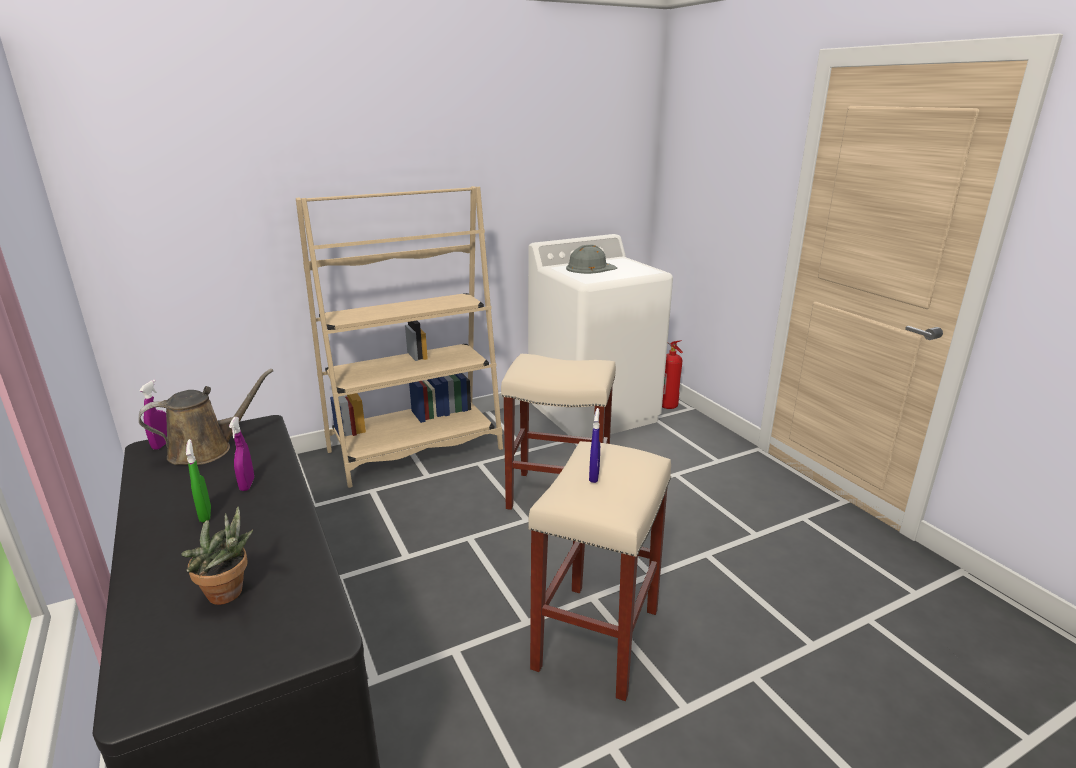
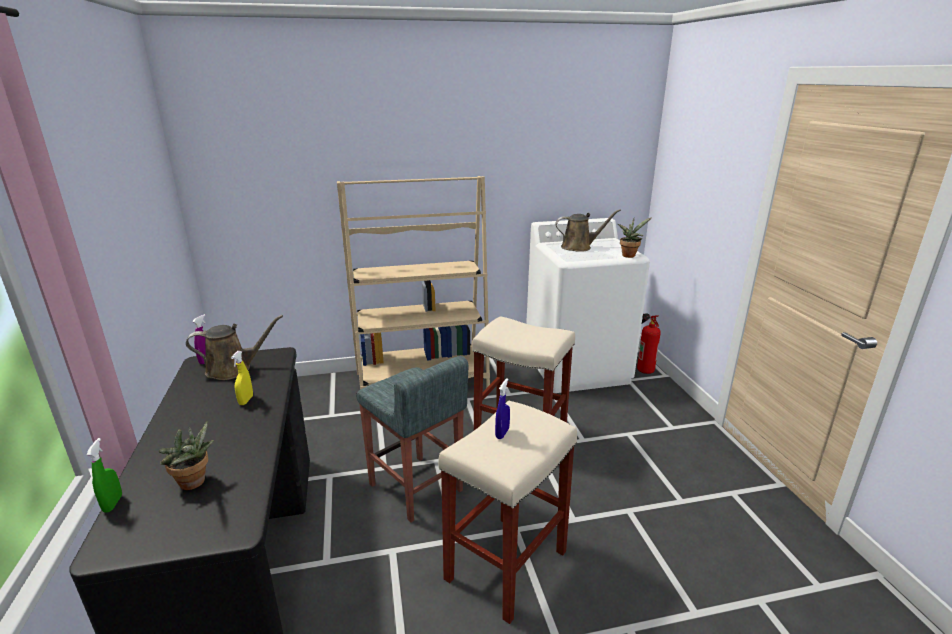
camera: 15 degrees right, 0 degrees up
green spray bottle [186,439,211,522] -> green spray bottle moved to [86,438,122,513]
purple spray bottle [229,417,254,491] -> yellow spray bottle [231,351,253,405]
grey hard hat [566,244,617,274] -> brown watering can [555,209,621,252]
none -> grey stool [356,356,468,523]
none -> potted plant [618,217,652,258]

